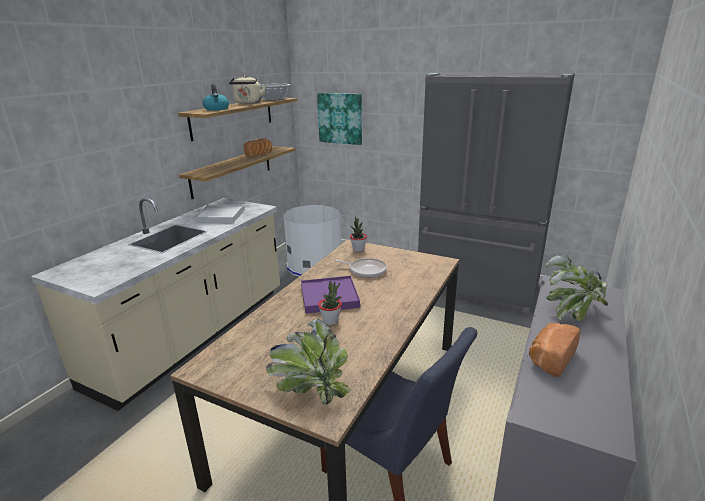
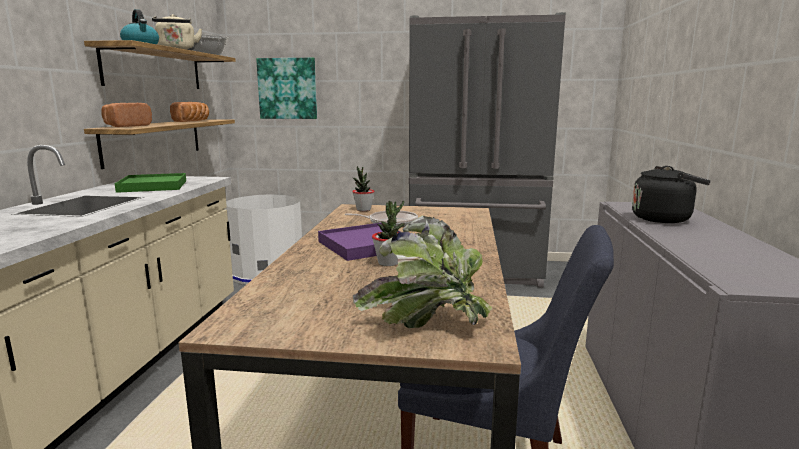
camera: 20 degrees left, 10 degrees down
white tray [194,204,245,223] -> green tray [115,173,186,193]
bread [529,323,581,377] -> bread moved to [101,103,152,127]
potted plant [545,255,608,321] -> black kettle [632,166,711,223]

